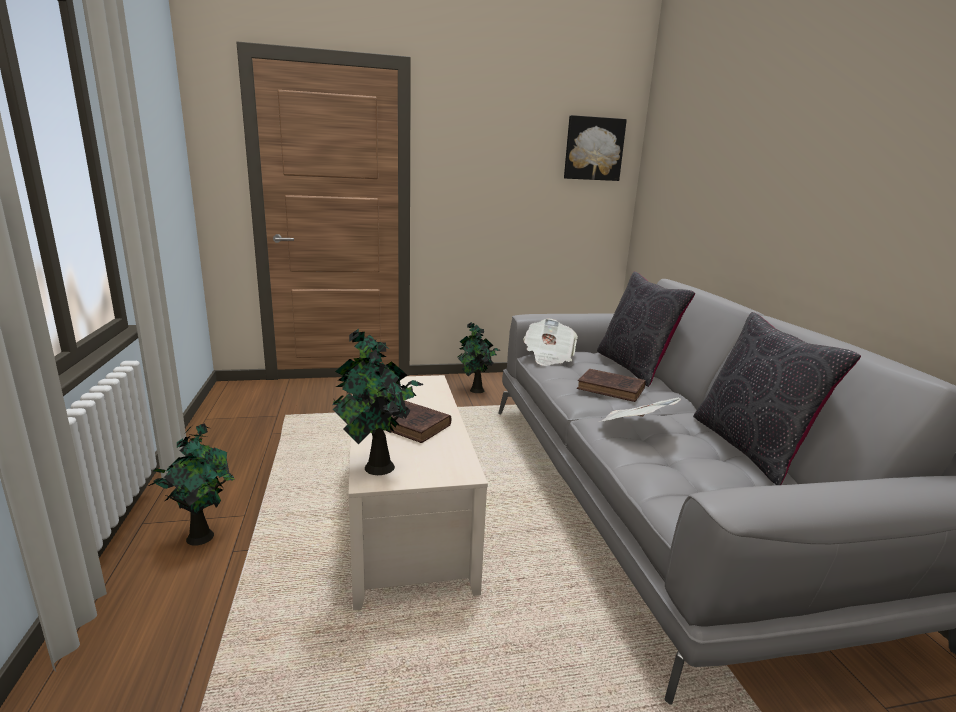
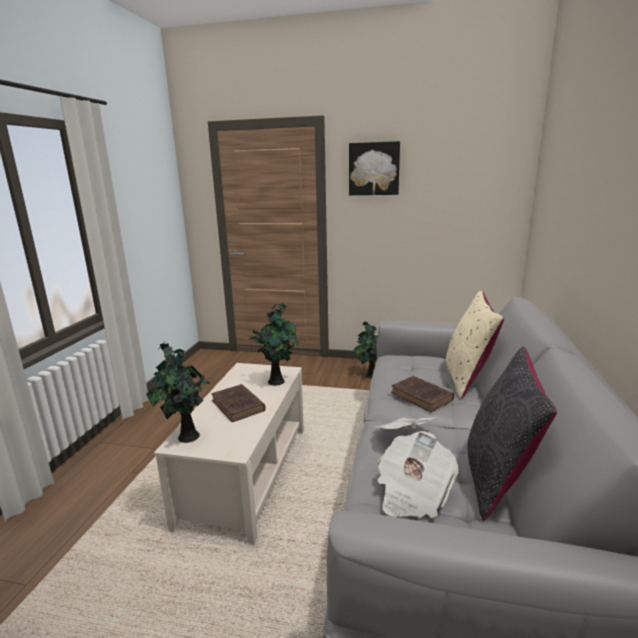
camera: 25 degrees right, 0 degrees up
potted plant [149,423,235,546] -> potted plant moved to [250,303,299,386]
newspaper [523,318,578,366] -> newspaper moved to [378,431,459,518]
picture [564,115,627,181] -> picture moved to [349,141,400,195]
black pillow [597,272,695,387] -> beige pillow [446,291,504,399]

